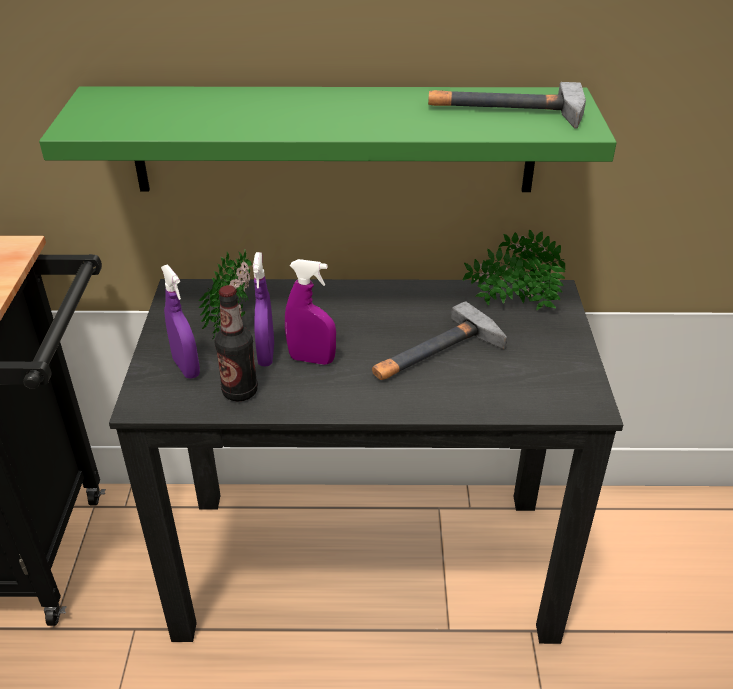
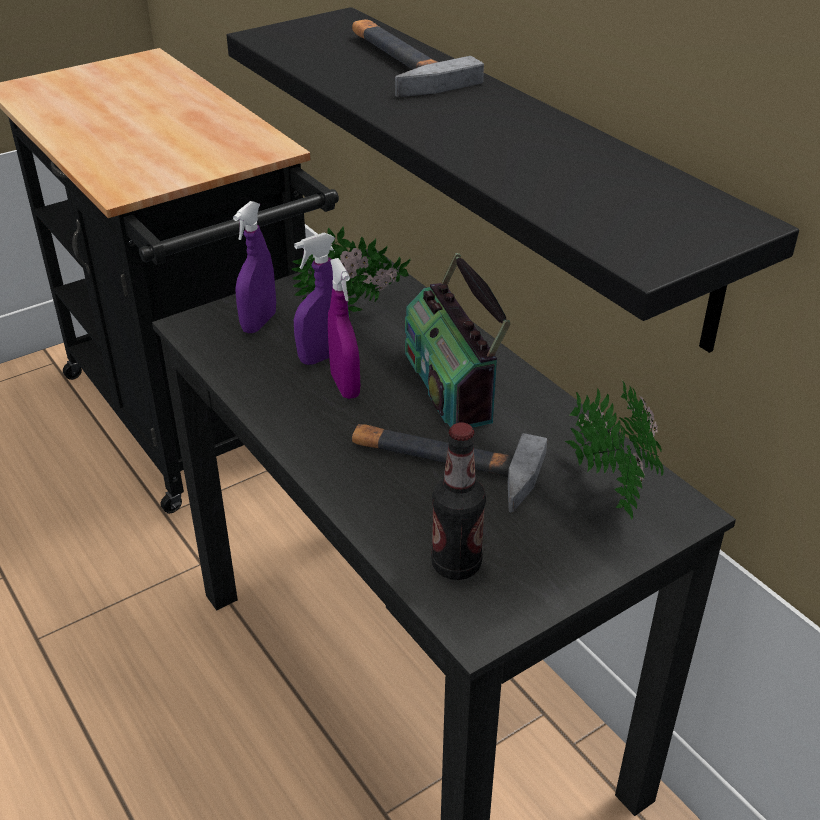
camera: 55 degrees right, 0 degrees up
green shelf [39,86,617,192] -> black shelf [226,7,799,353]
bottle [214,285,258,401] -> bottle moved to [431,423,486,580]
hammer [428,82,586,129] -> hammer moved to [352,19,484,97]
none -> radio [405,253,511,428]

